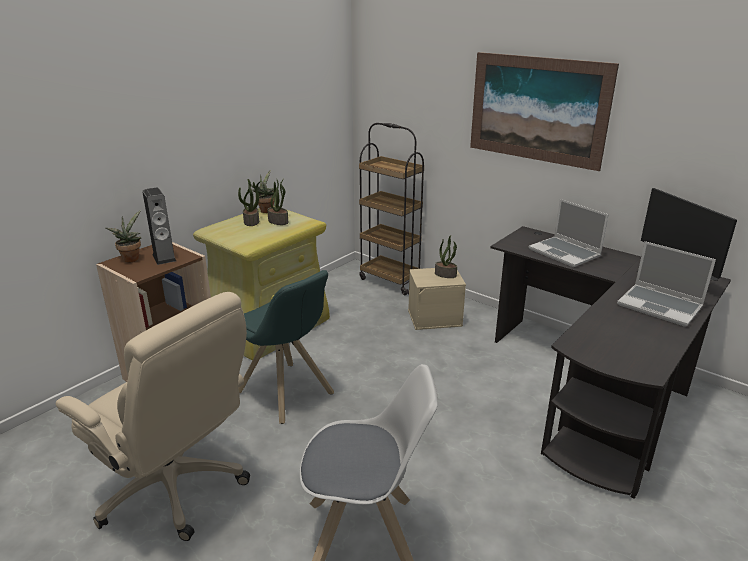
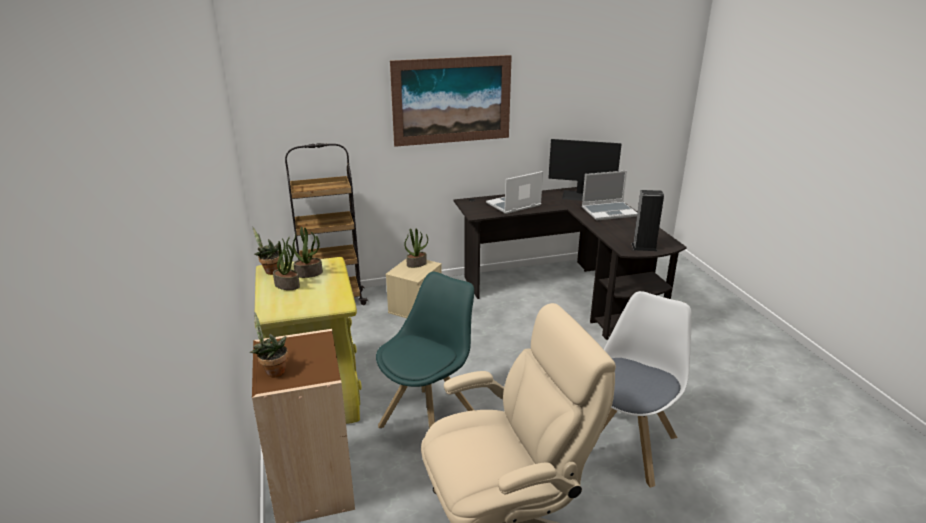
camera: 55 degrees left, 0 degrees up
speaker [142,188,176,265] -> speaker moved to [632,190,664,251]
turquoise chair [238,270,334,424] -> turquoise chair turned 45 degrees counterclockwise [376,272,474,428]
laptop [529,199,609,267] -> laptop turned 150 degrees clockwise [486,171,543,214]

